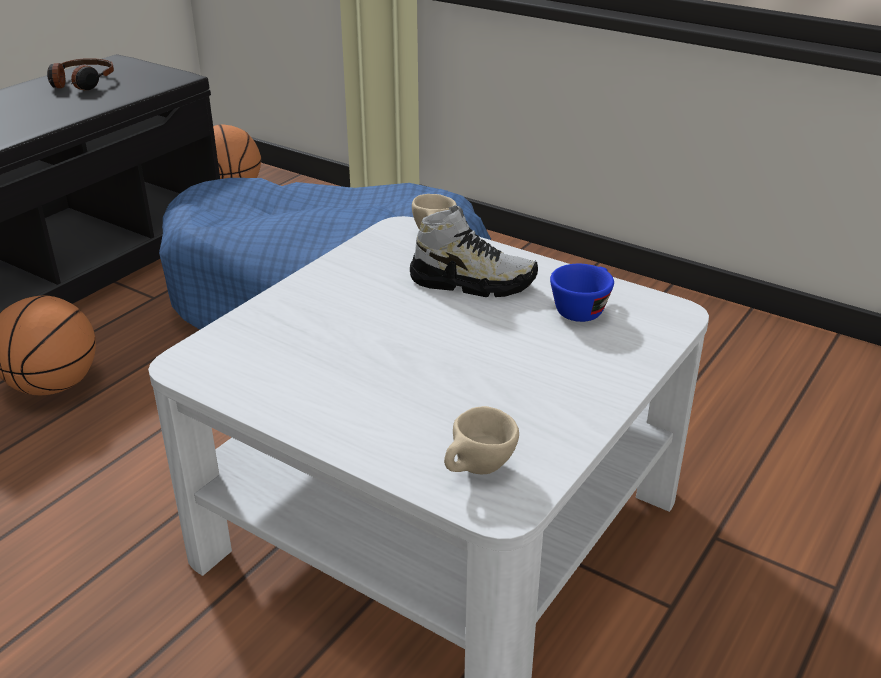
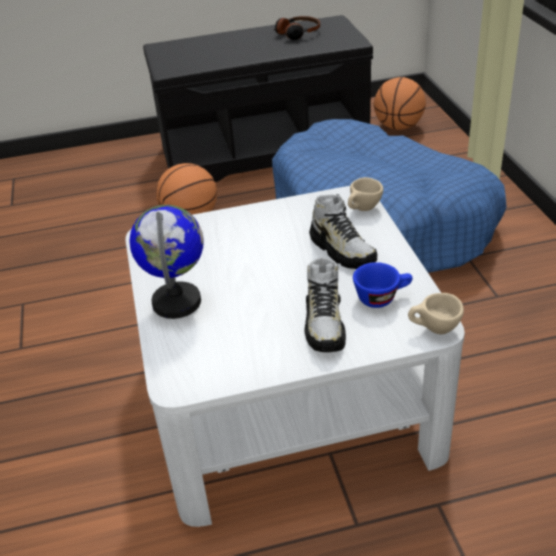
camera: 45 degrees right, 5 degrees up
beige cup [444,406,519,474] -> beige cup moved to [408,293,464,334]
none -> globe [129,205,204,319]
none -> shoe [305,257,346,352]

